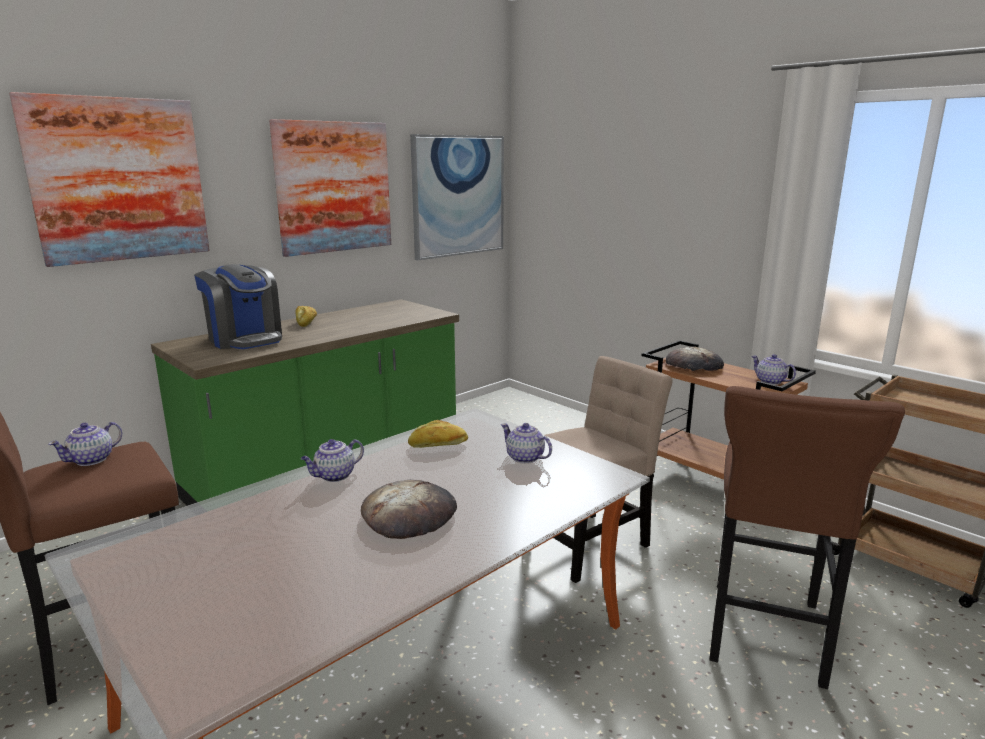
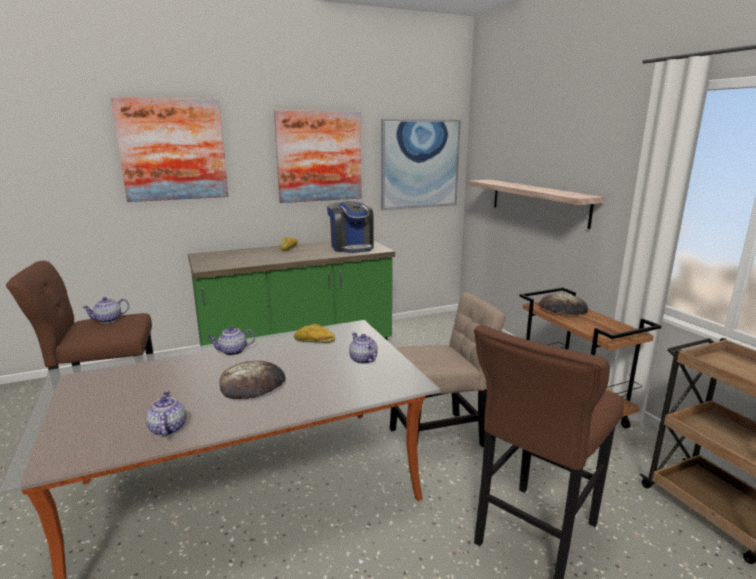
camera: 20 degrees right, 0 degrees up
coffee machine [194,264,282,349] -> coffee machine moved to [327,201,374,253]
teapot [751,354,796,385] -> teapot moved to [146,391,186,437]
none -> shelf [469,180,605,229]

